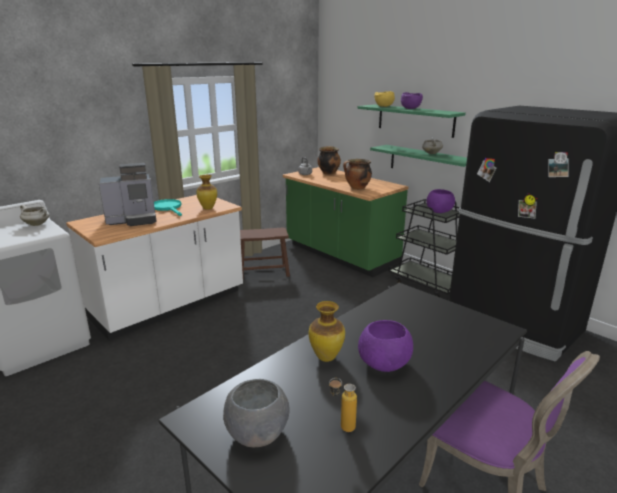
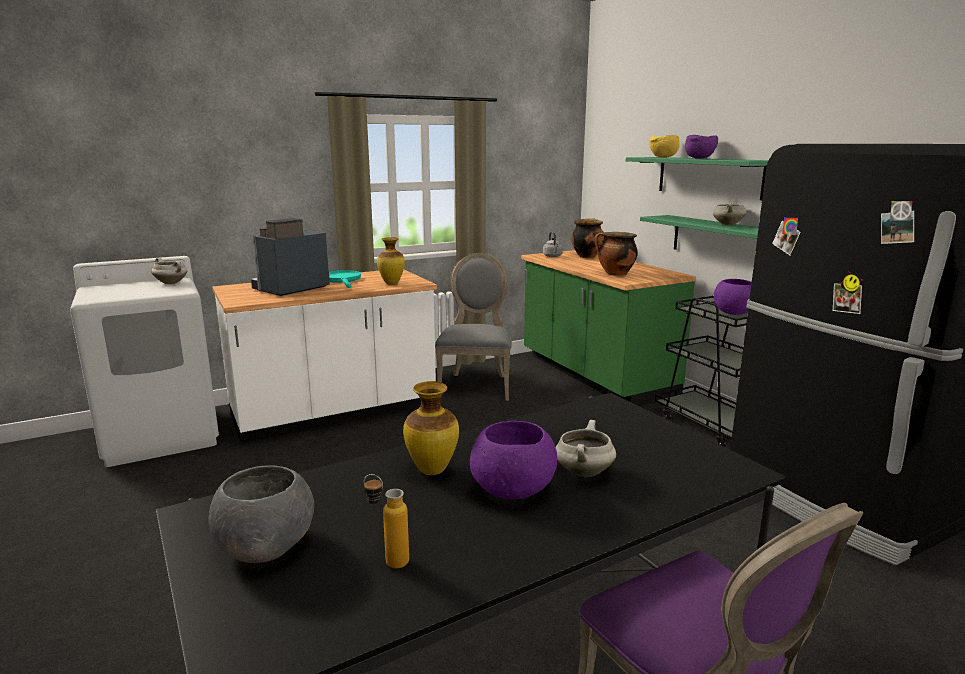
camera: 15 degrees right, 5 degrees down
coffee machine [99,163,157,226] -> coffee machine turned 135 degrees clockwise [251,218,330,296]
brown stool [240,227,290,277] -> grey chair [435,253,512,401]
none -> white cooking pot [556,420,616,477]

